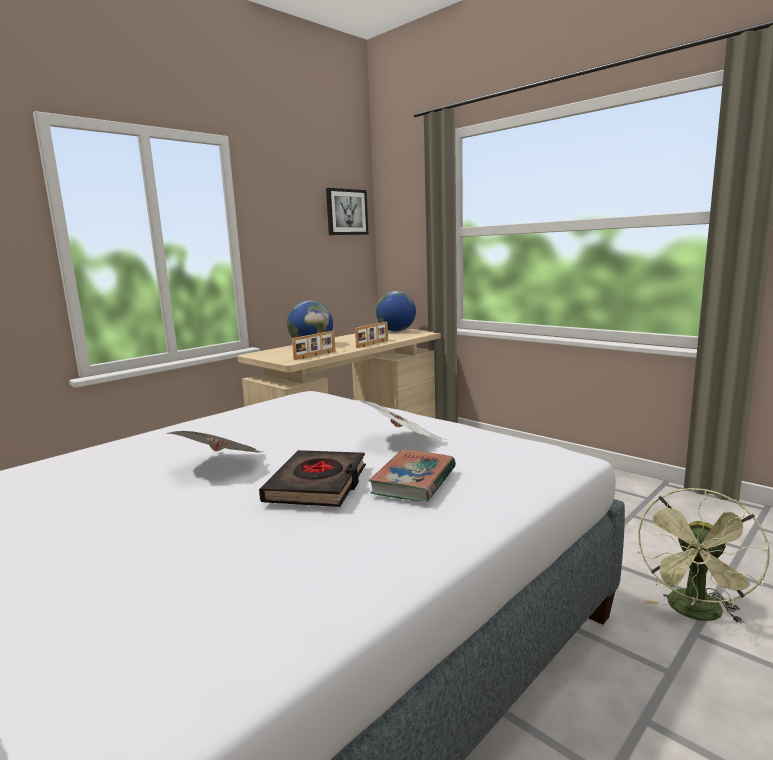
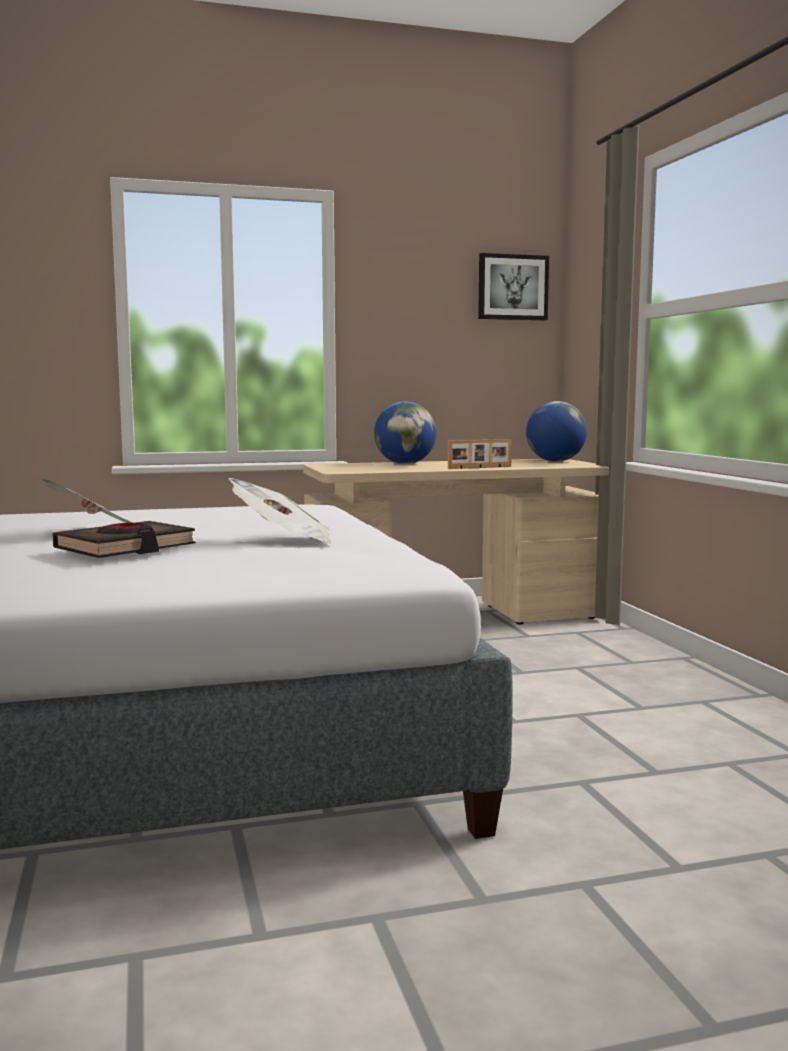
camera: 30 degrees right, 5 degrees down
picture frame [292,331,335,360] -> none
book [369,449,456,502] -> none
green fan [637,488,770,624] -> none

